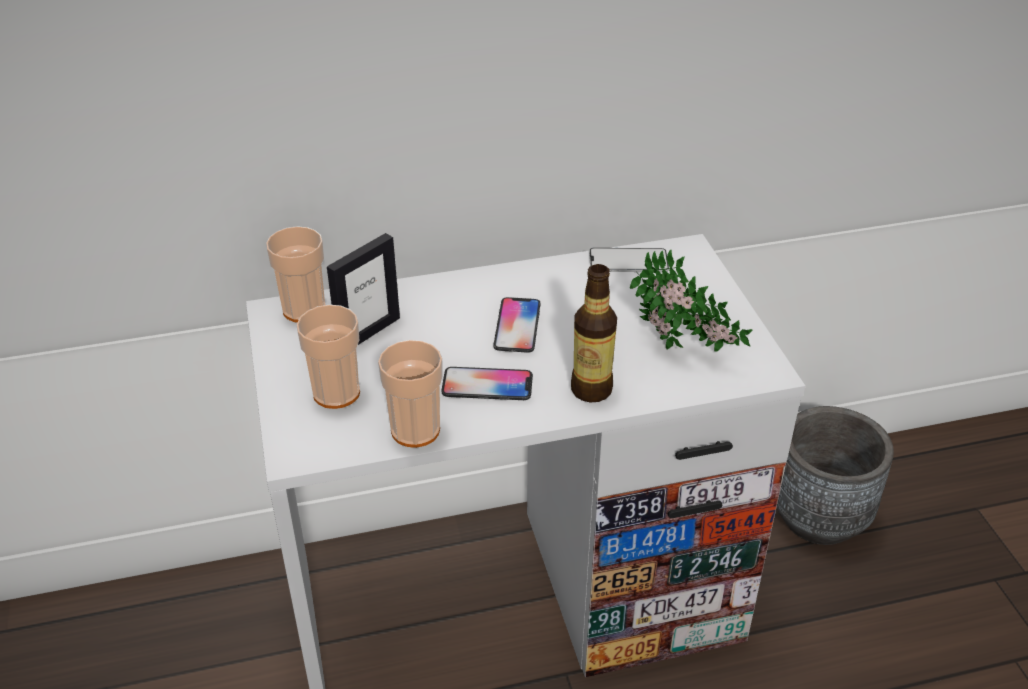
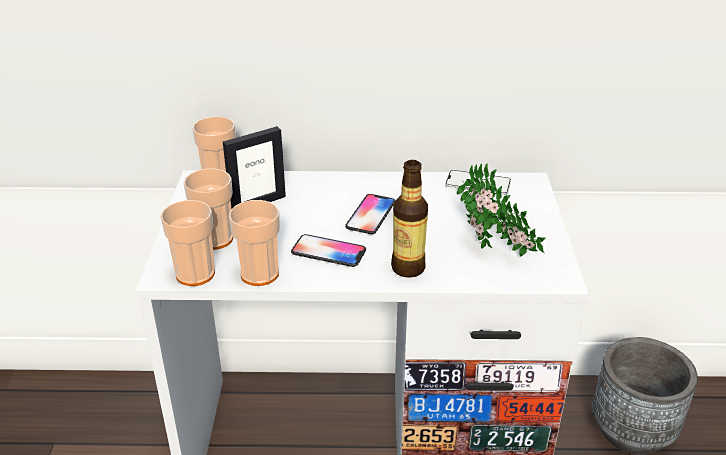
camera: 15 degrees right, 5 degrees down
none -> cup [161,200,215,286]

